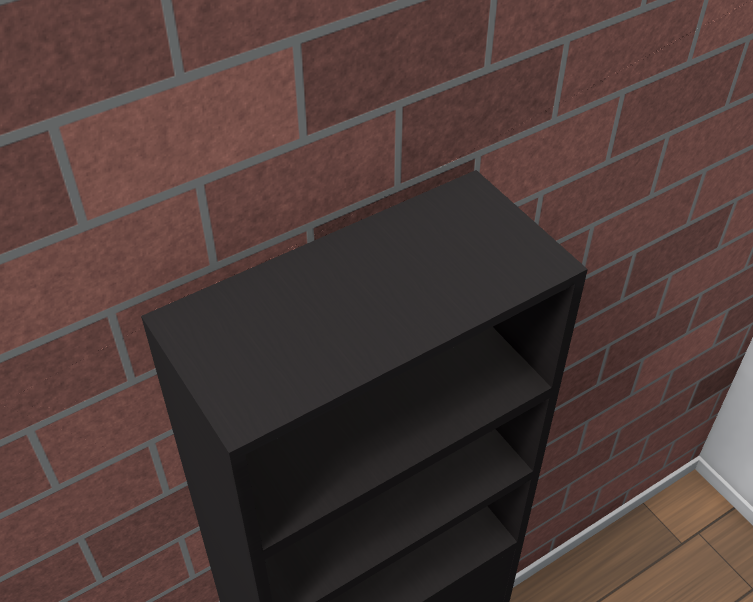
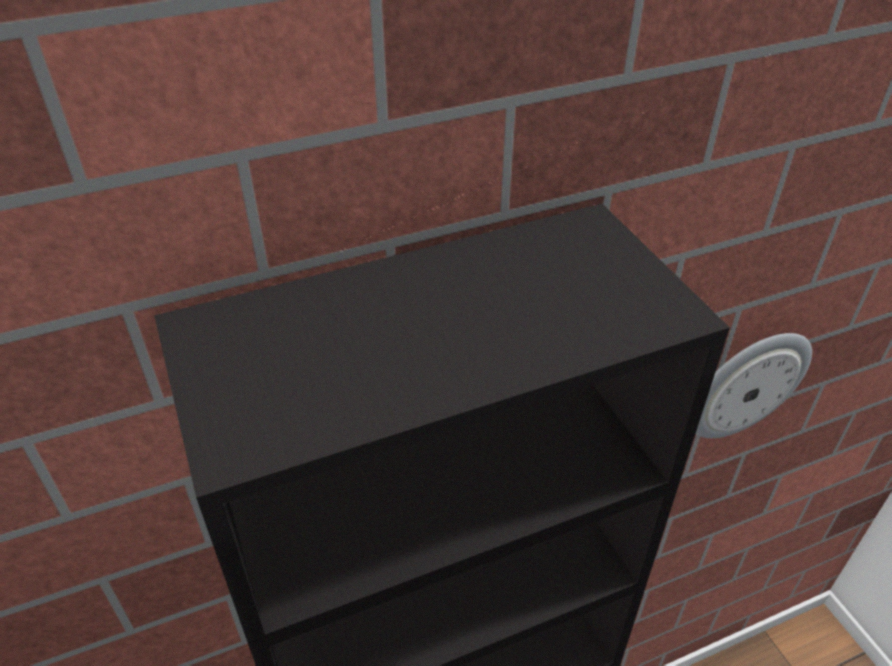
camera: 10 degrees right, 5 degrees down
none -> wall clock [696,333,812,438]

